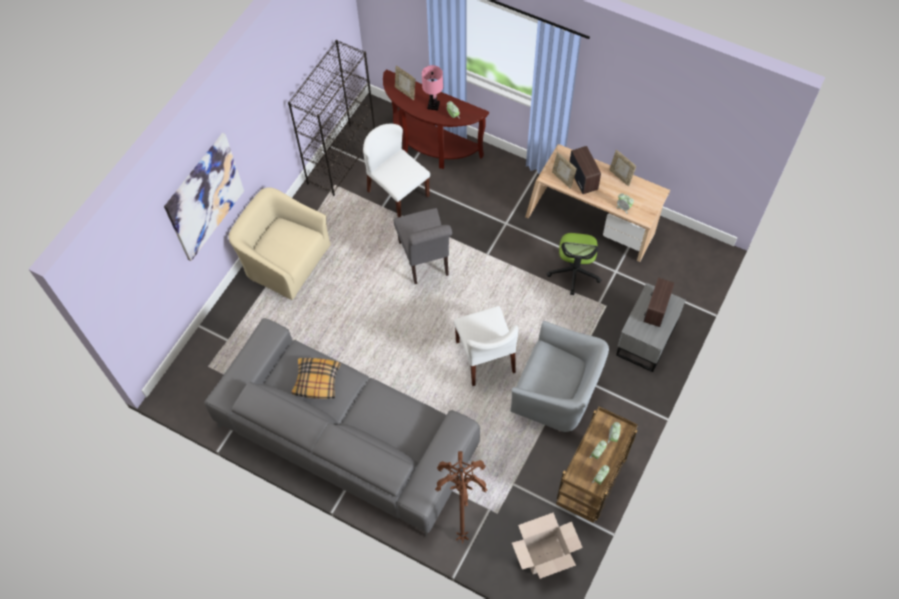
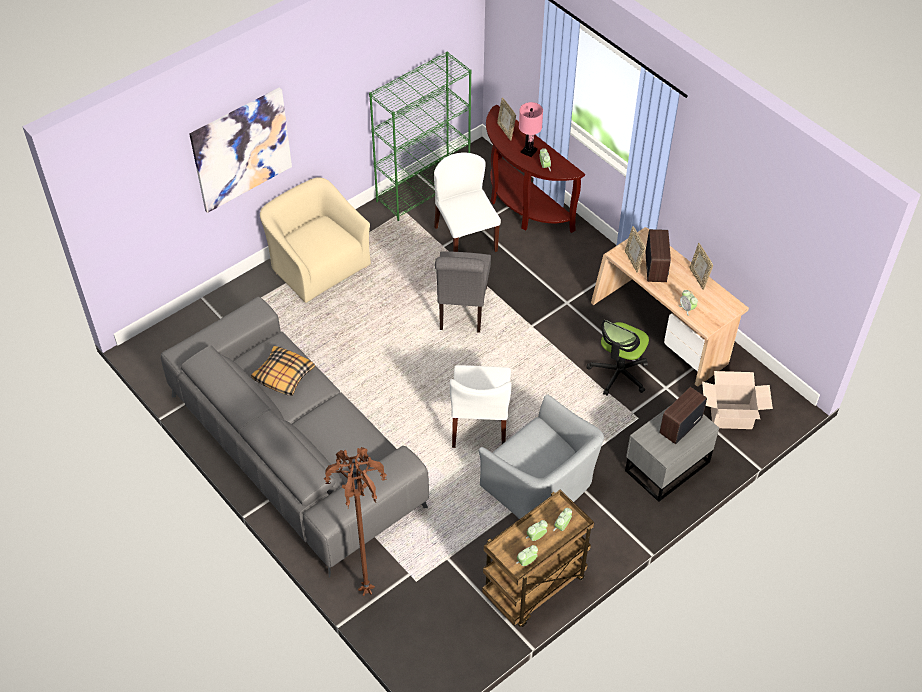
camera: 20 degrees right, 10 degrees down
black bookcase [288,40,375,196] -> green bookcase [369,51,472,221]
cardboard box [512,513,583,579] -> cardboard box moved to [702,371,773,429]

